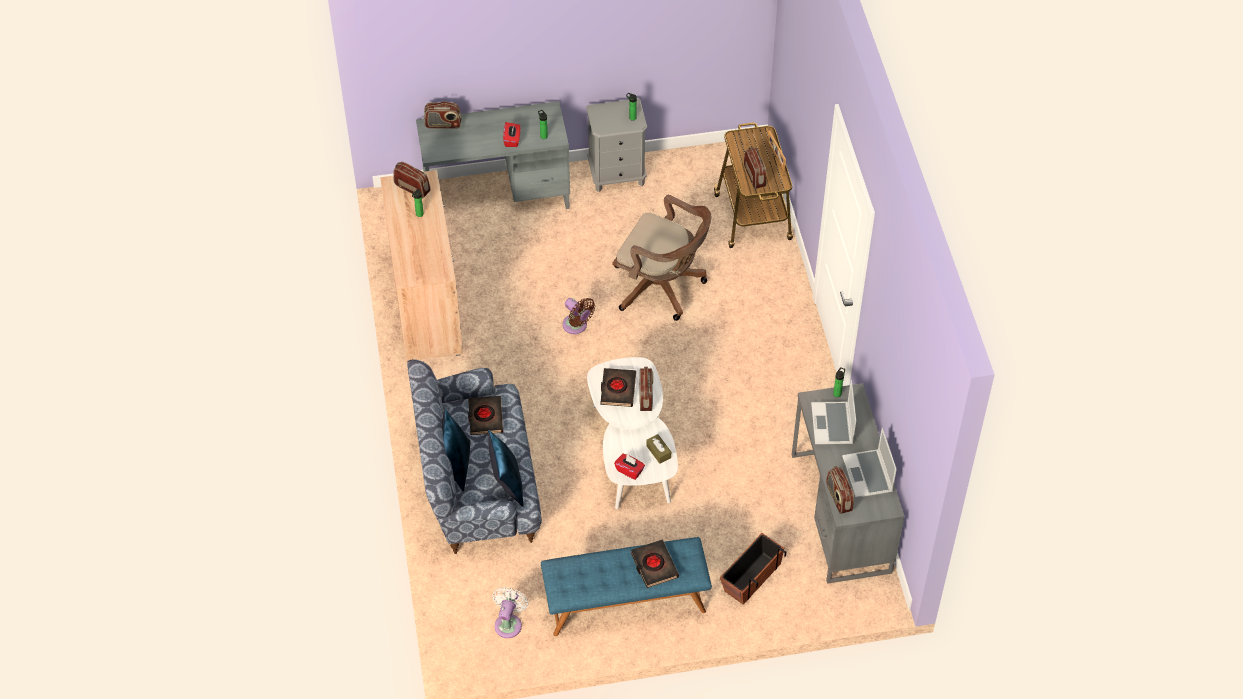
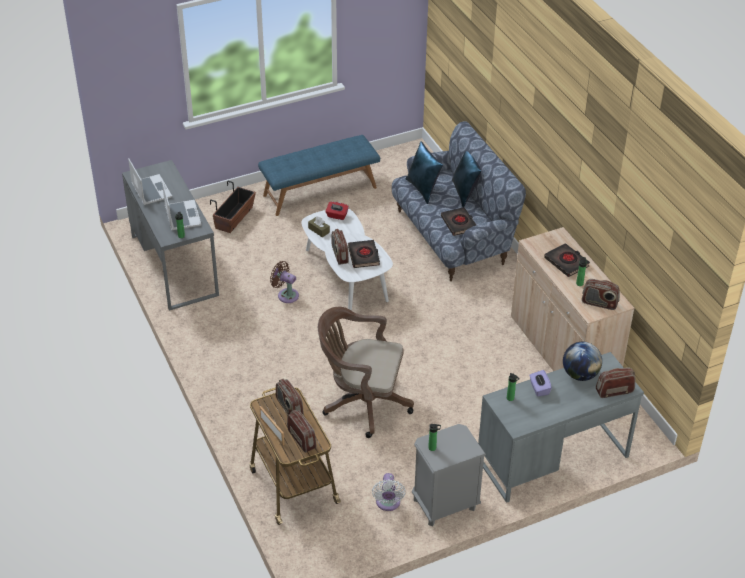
camera: 165 degrees right, 10 degrees down
white fan [492,587,528,638] -> white fan moved to [372,473,406,511]
red tissue box [503,122,520,147] -> purple tissue box [529,370,552,397]
brown fan [562,298,595,334] -> brown fan moved to [270,261,299,303]
black book [631,540,679,588] -> black book moved to [544,243,590,277]
radio [826,466,854,514] -> radio moved to [287,410,316,453]
none -> globe [563,342,602,381]

